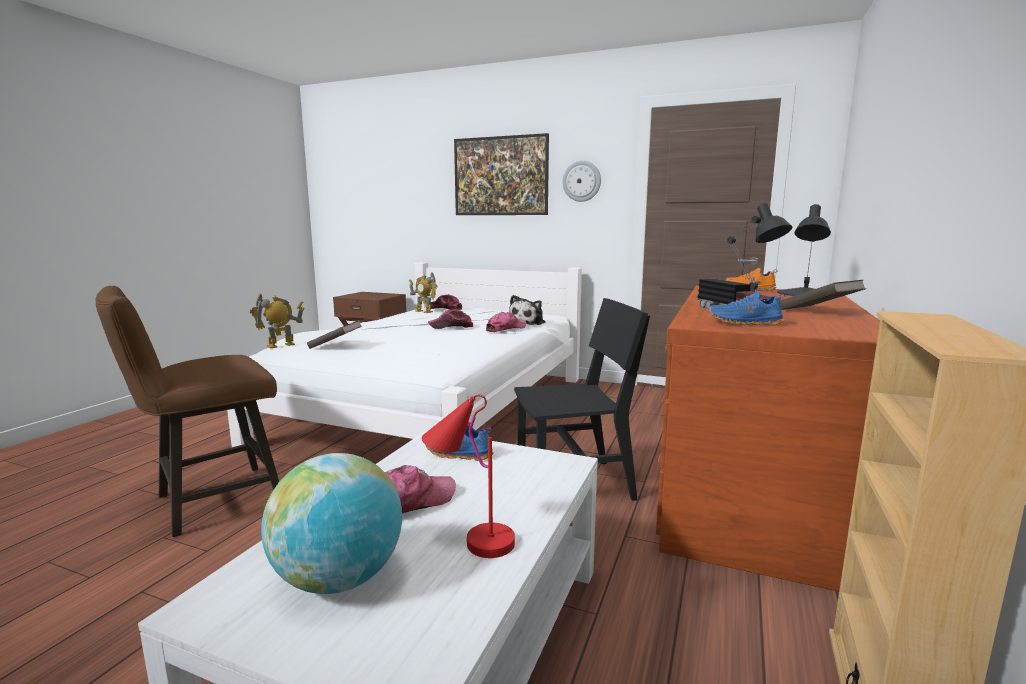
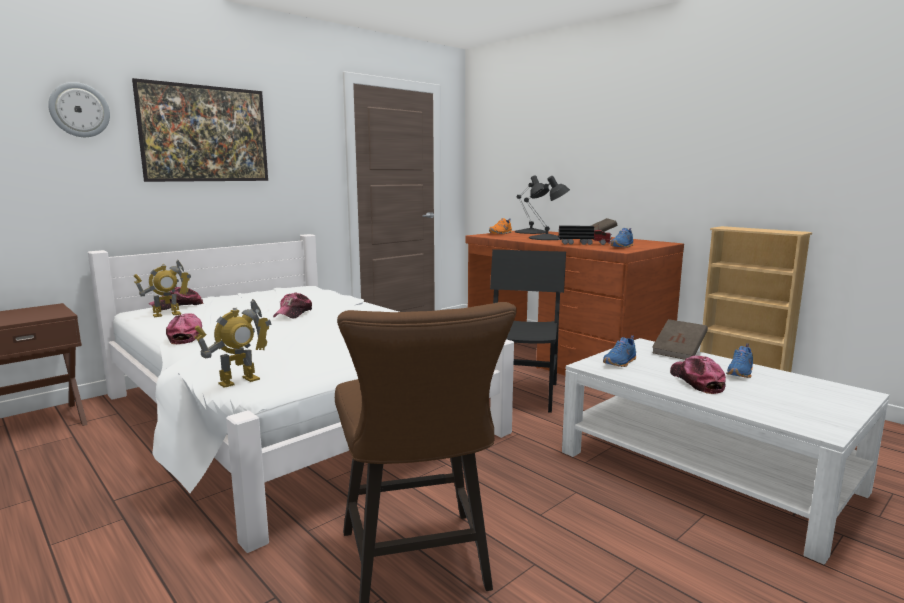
camera: 65 degrees left, 0 degrees up
toy robot [250,293,305,349] -> toy robot turned 120 degrees counterclockwise [194,299,272,388]
globe [261,453,402,594] -> none
brown book [307,320,362,349] -> brown book moved to [652,319,708,360]
red table lamp [422,394,515,558] -> blue shoe [726,344,753,378]
cap [486,312,526,332] -> cap moved to [166,313,203,344]
plush toy [509,295,546,325] -> none
wall clock [563,161,601,202] -> wall clock moved to [48,82,110,137]

